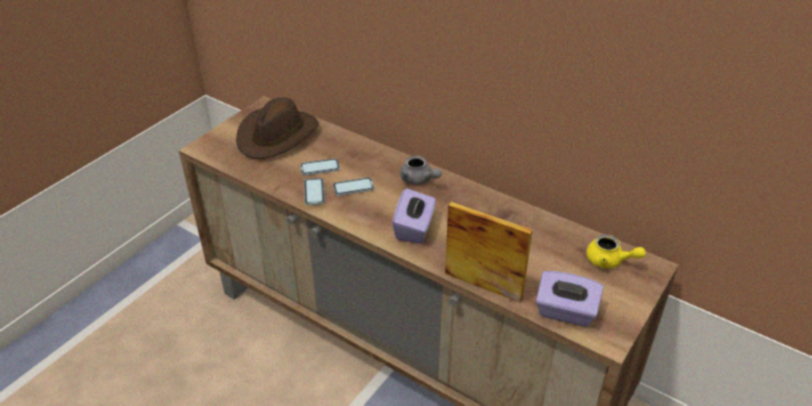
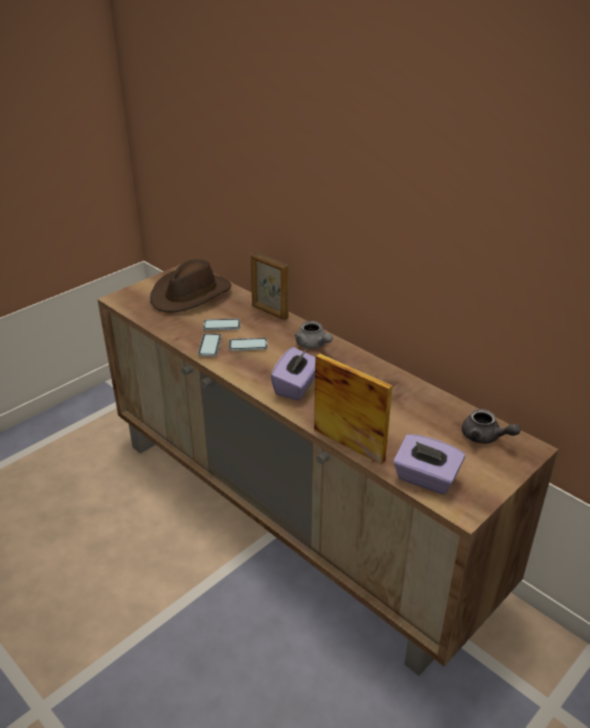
camera: 10 degrees right, 5 degrees down
yellow teapot [586,234,646,268] -> grey teapot [462,409,520,444]
none -> picture frame [251,252,289,320]

